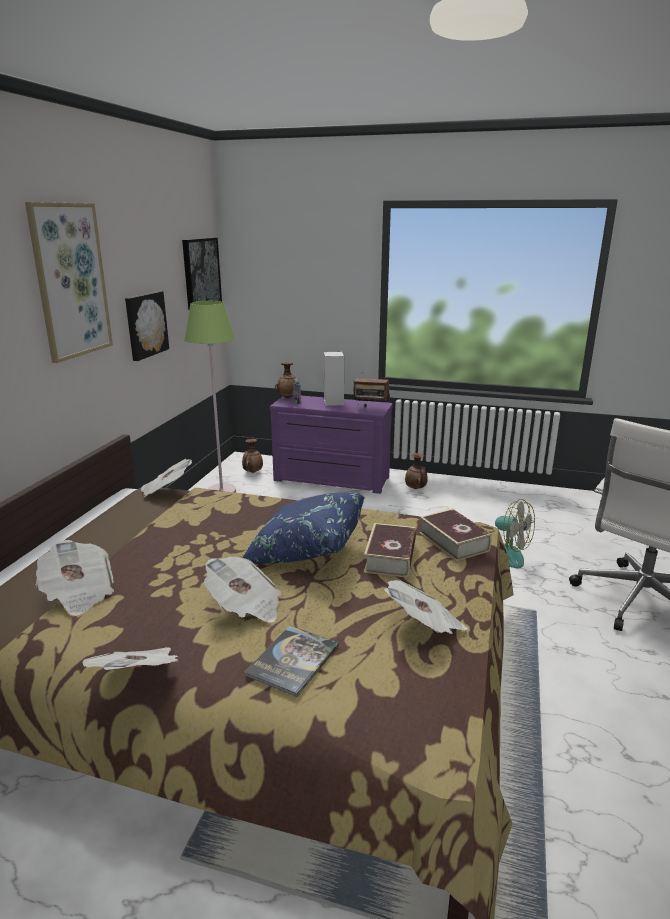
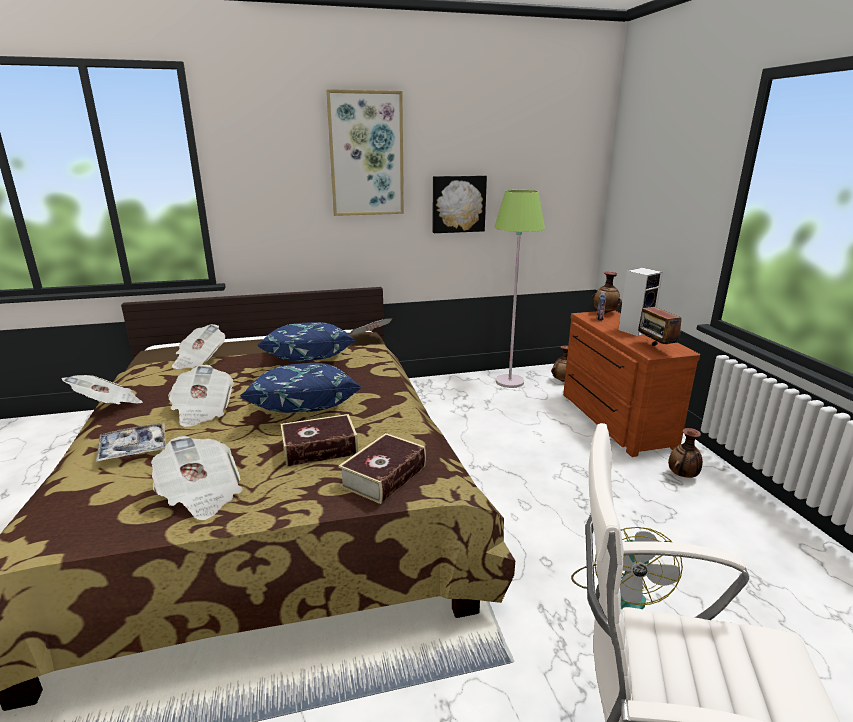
camera: 60 degrees right, 0 degrees up
picture [182,238,222,310] -> none
book [244,626,339,697] -> tray [96,422,166,462]
purple dresser [270,396,393,494] -> brown dresser [563,310,700,457]
none -> blue pillow [258,322,355,361]

